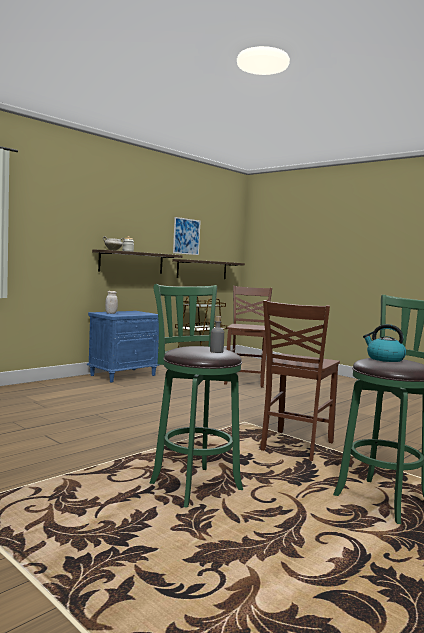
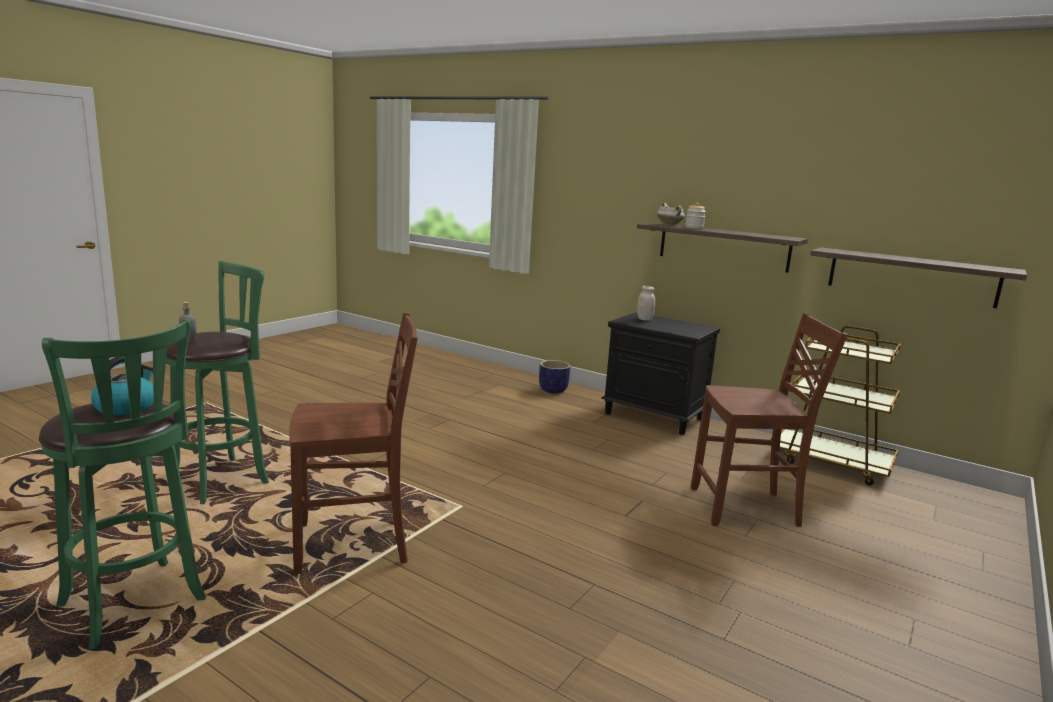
camera: 80 degrees right, 10 degrees up
blue nightstand [87,311,159,382] -> black nightstand [601,312,720,435]
picture [173,217,201,255] -> none
brown chair [260,300,340,461] -> brown chair turned 150 degrees clockwise [289,313,418,574]
none -> planter [539,360,570,394]

